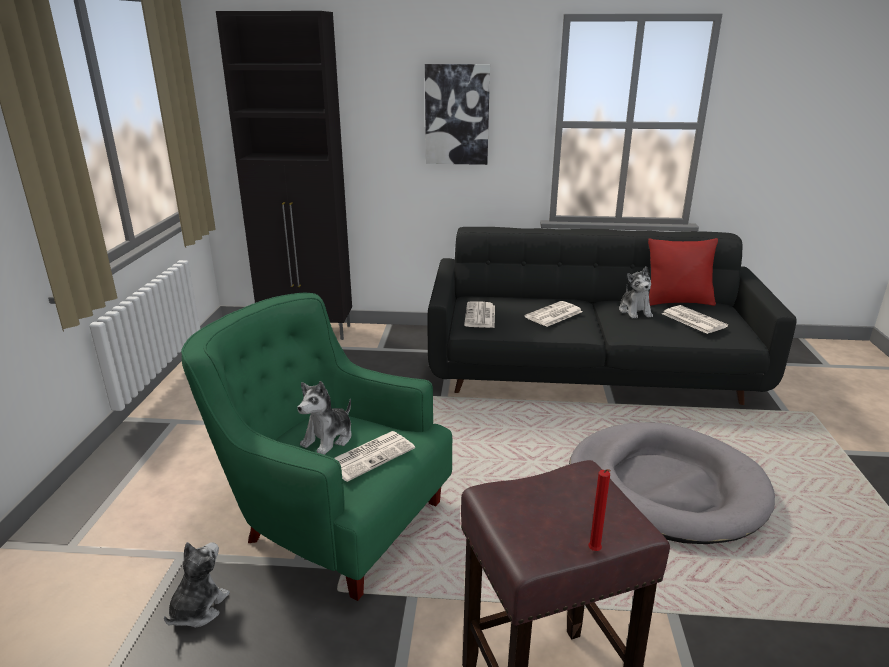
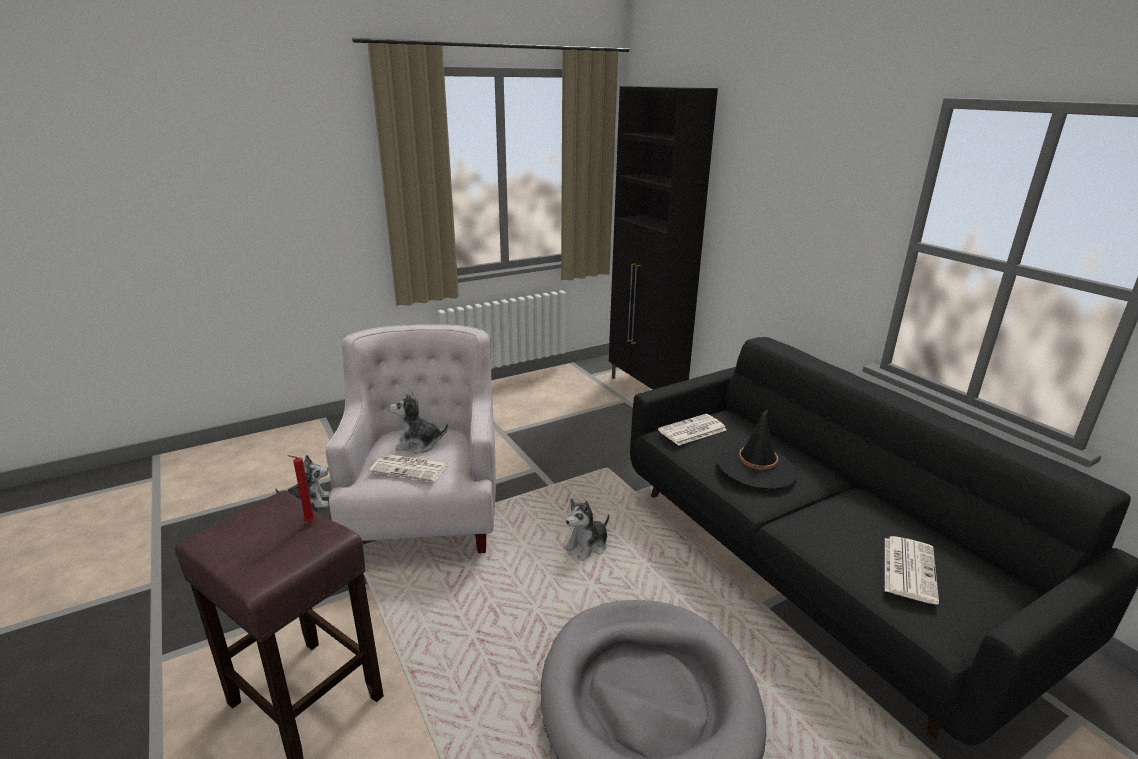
camera: 55 degrees right, 0 degrees up
green armchair [181,293,452,601] -> white armchair [326,324,496,553]
picture [425,64,490,165] -> none
newspaper [525,301,583,327] -> black hat [717,409,798,489]
red candle [588,469,611,551] -> red candle moved to [287,455,315,522]
plush toy [619,266,653,319] -> plush toy moved to [564,498,609,561]
red pillow [648,238,718,306] -> none

